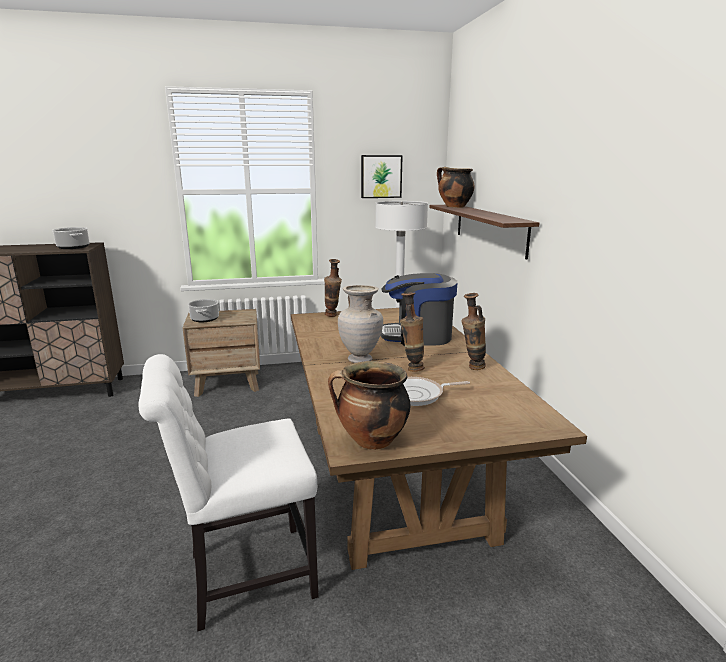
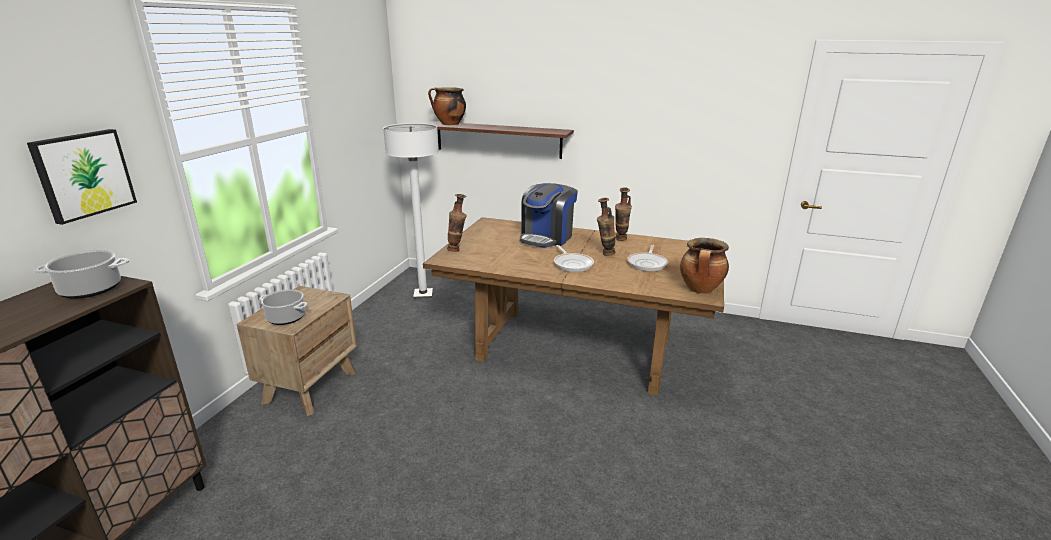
camera: 60 degrees left, 5 degrees up
white chair [139,354,319,631] -> none
beige vase [338,285,383,363] -> frying pan [554,245,594,272]
picture [361,155,403,198] -> picture moved to [27,129,137,225]

